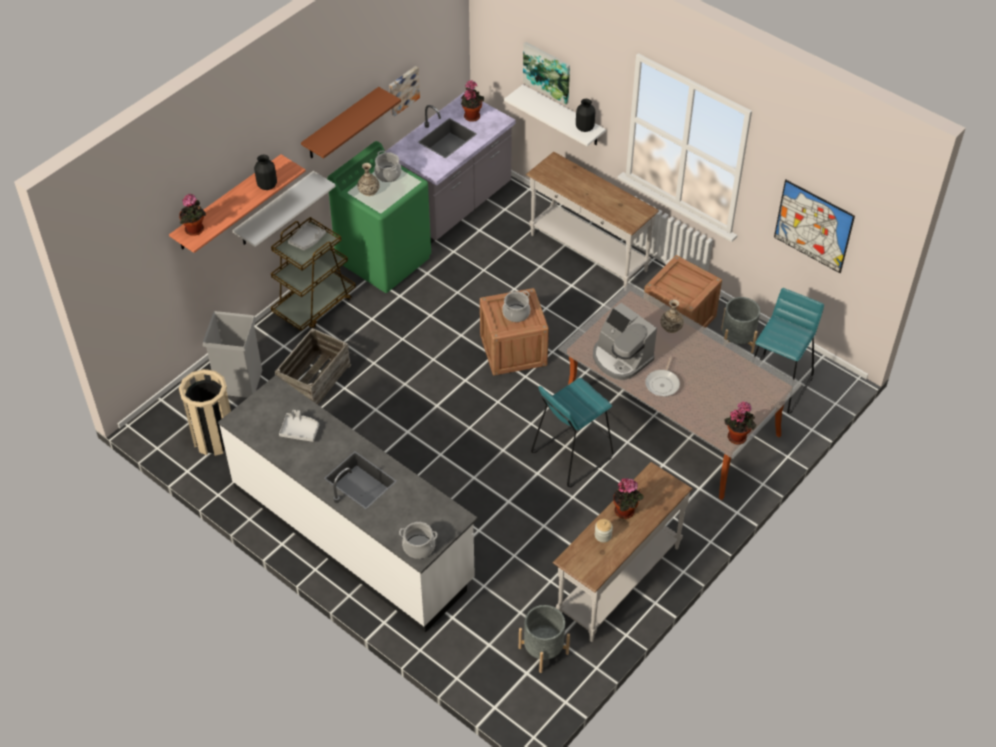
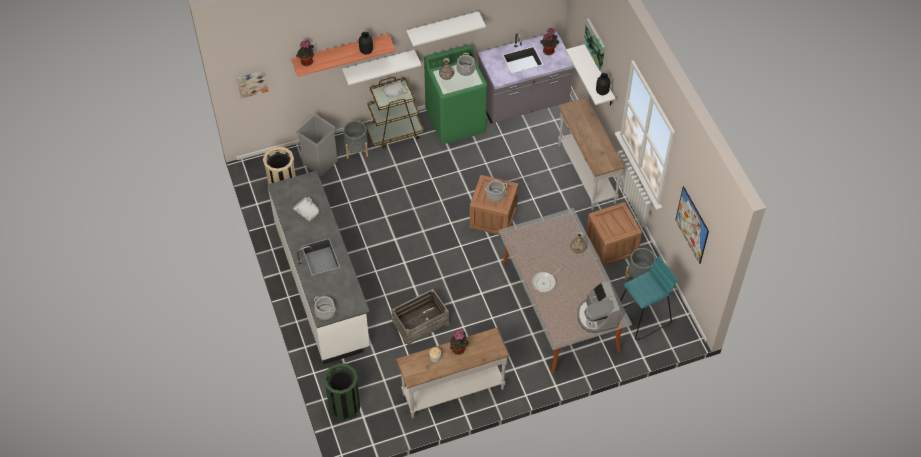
camera: 30 degrees right, 5 degrees up
crate [275,328,351,405] -> crate moved to [391,289,449,345]
brown shelf [301,87,401,159] -> white shelf [406,11,486,47]
picture [389,66,420,117] -> picture moved to [237,71,268,98]
grey planter [519,605,570,673] -> grey planter moved to [343,121,368,159]
turquoise stool [531,378,613,487] -> none
coffee machine [593,303,657,380] -> coffee machine moved to [577,281,620,333]
potted plant [724,401,756,444] -> none
none -> green trash can [323,363,360,421]

